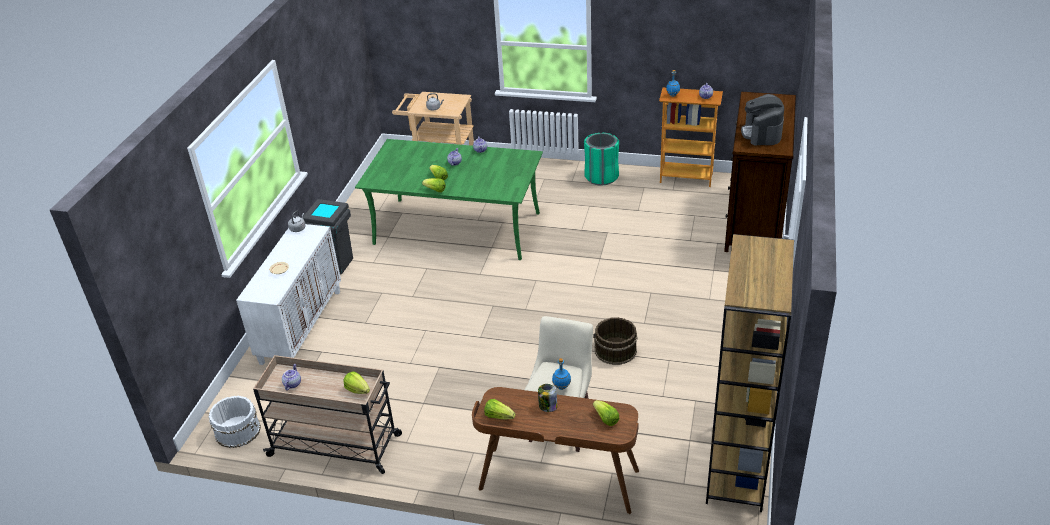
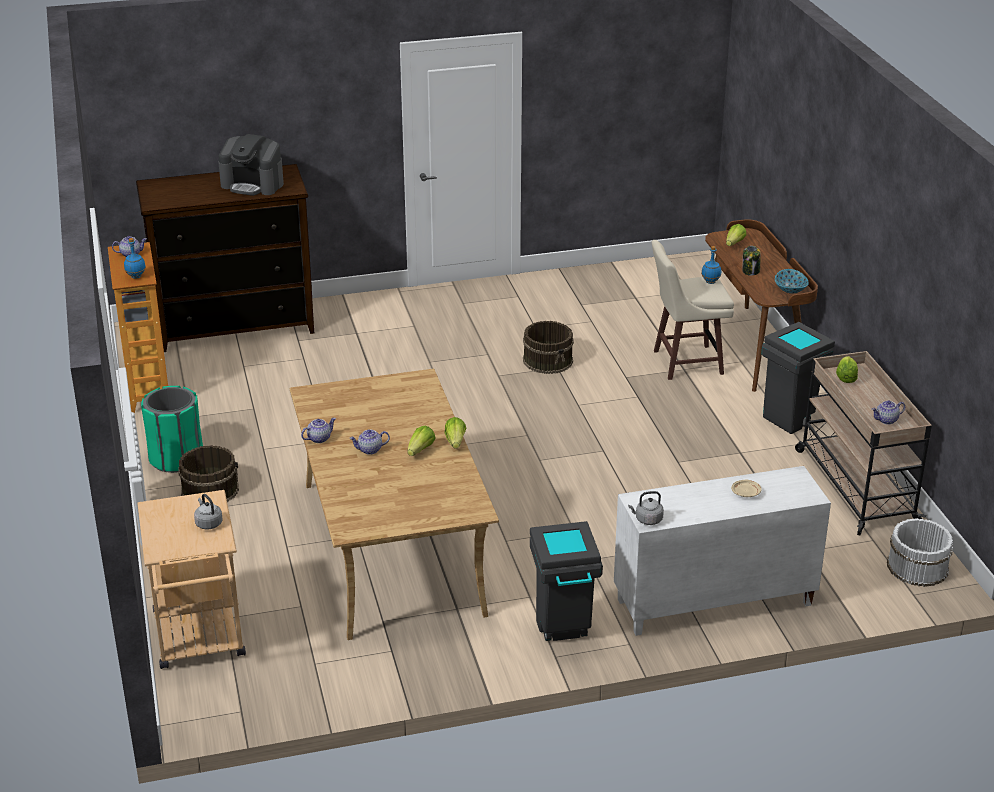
camera: 120 degrees left, 5 degrees down
green dining table [355,139,543,260] -> beige dining table [290,369,499,640]
lettuce [484,399,516,419] -> bowl [775,269,809,294]
brown bookcase [706,234,794,512] -> none
coffee machine [741,94,784,145] -> coffee machine turned 45 degrees clockwise [218,134,284,196]
none -> brown bucket [179,445,239,502]
none -> grey trash can [762,322,835,434]

